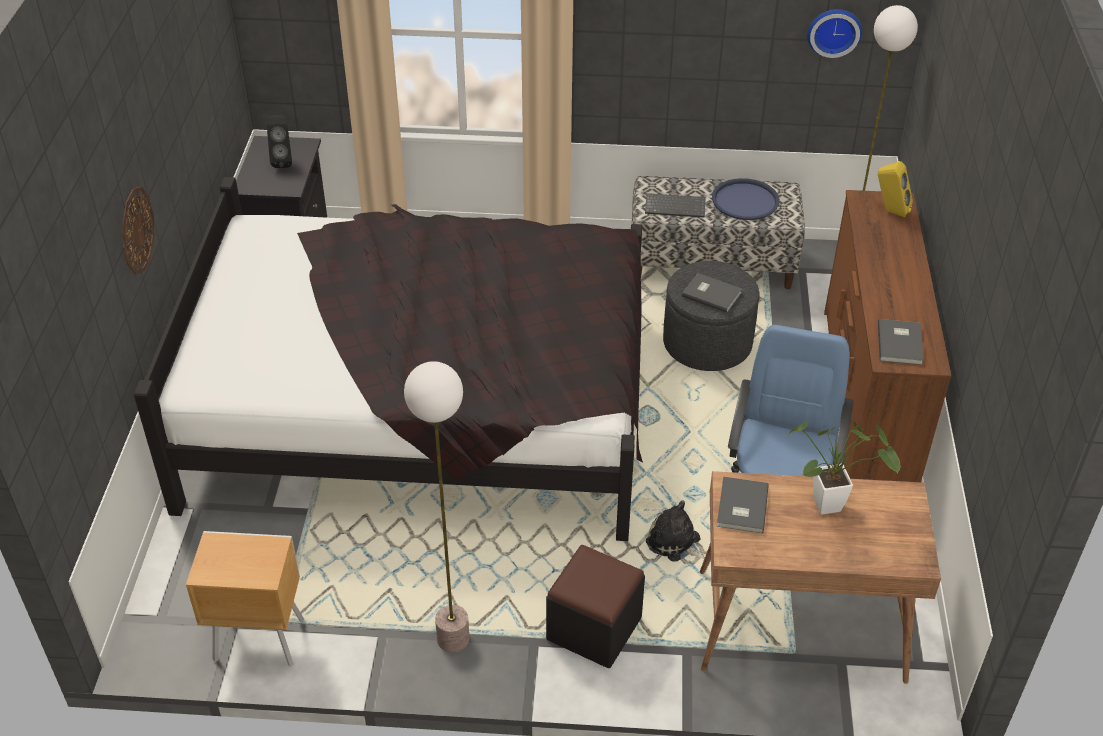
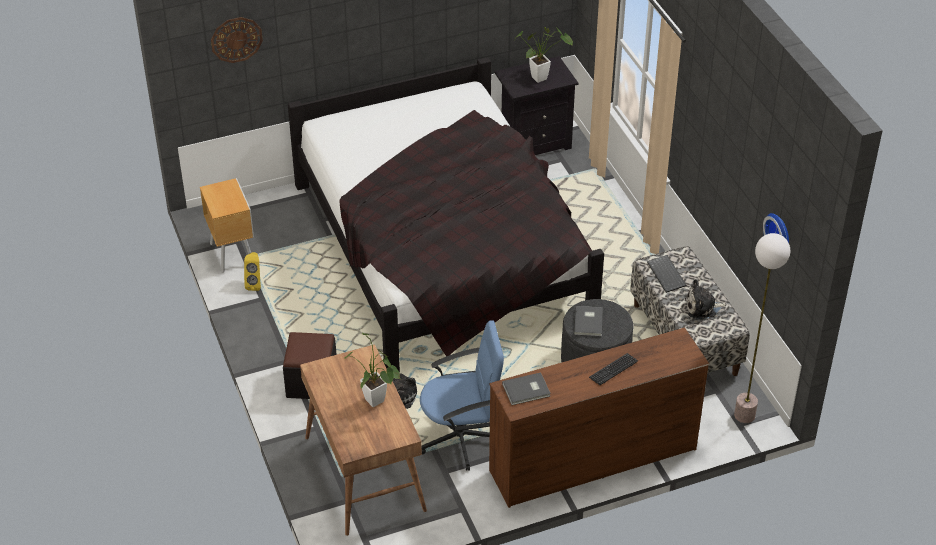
camera: 65 degrees right, 0 degrees up
wall clock [122,187,154,274] -> wall clock moved to [211,17,263,63]
black speaker [267,115,292,168] -> potted plant [514,26,573,83]
floor lamp [404,361,469,653] -> none
blue tray [712,178,780,220] -> plush toy [685,279,727,319]
grey book [717,477,769,533] -> none
yellow speaker [878,161,913,218] -> yellow speaker moved to [244,252,261,291]
none -> keyboard [589,353,638,385]

